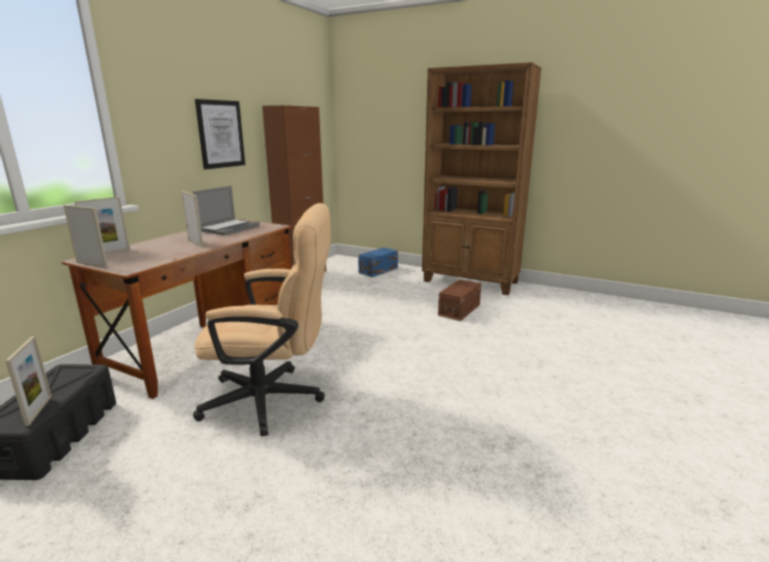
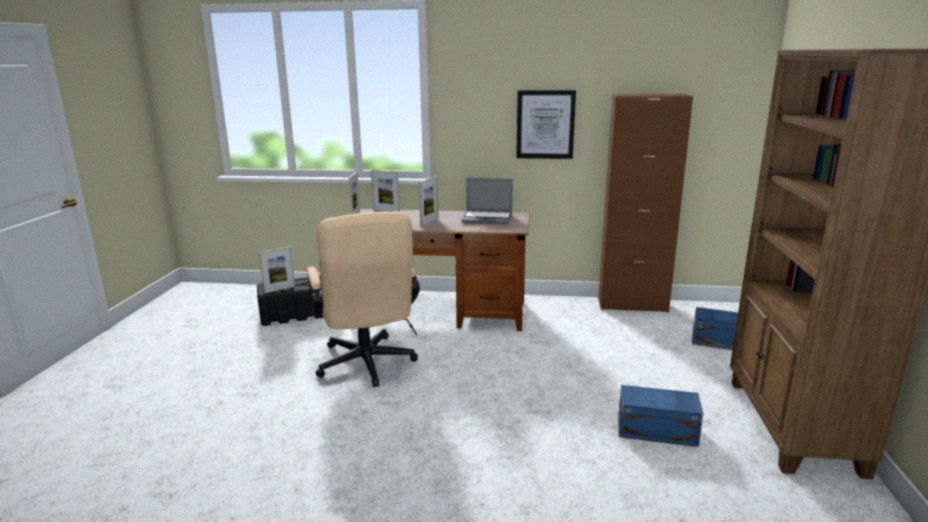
camera: 70 degrees right, 0 degrees up
brown storage box [438,279,481,321] -> blue storage box [618,385,703,447]

